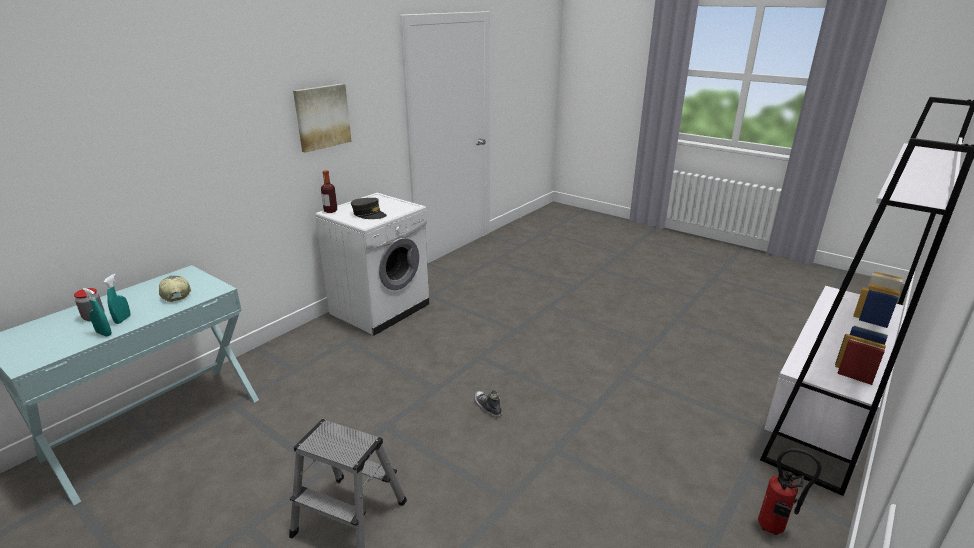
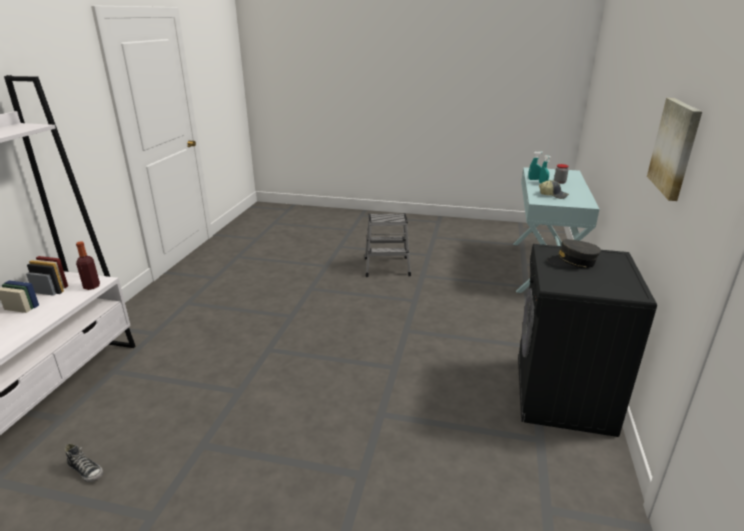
camera: 155 degrees right, 0 degrees up
white washing machine [315,193,429,335] -> black washing machine [518,244,657,437]
bottle [321,170,337,213] -> bottle moved to [76,241,100,290]
shoe [475,390,502,418] -> shoe moved to [64,444,103,482]
fire extinguisher [758,448,822,535] -> none

